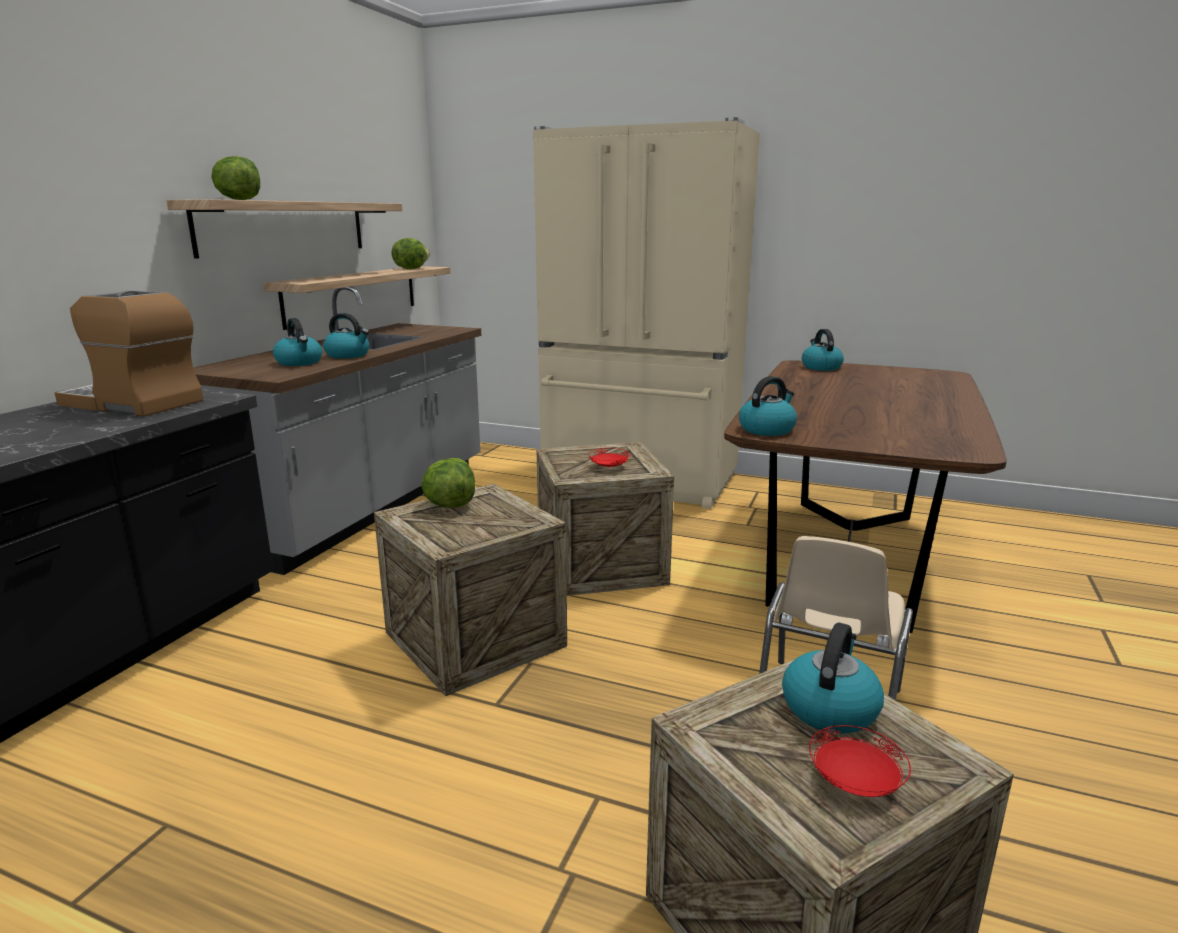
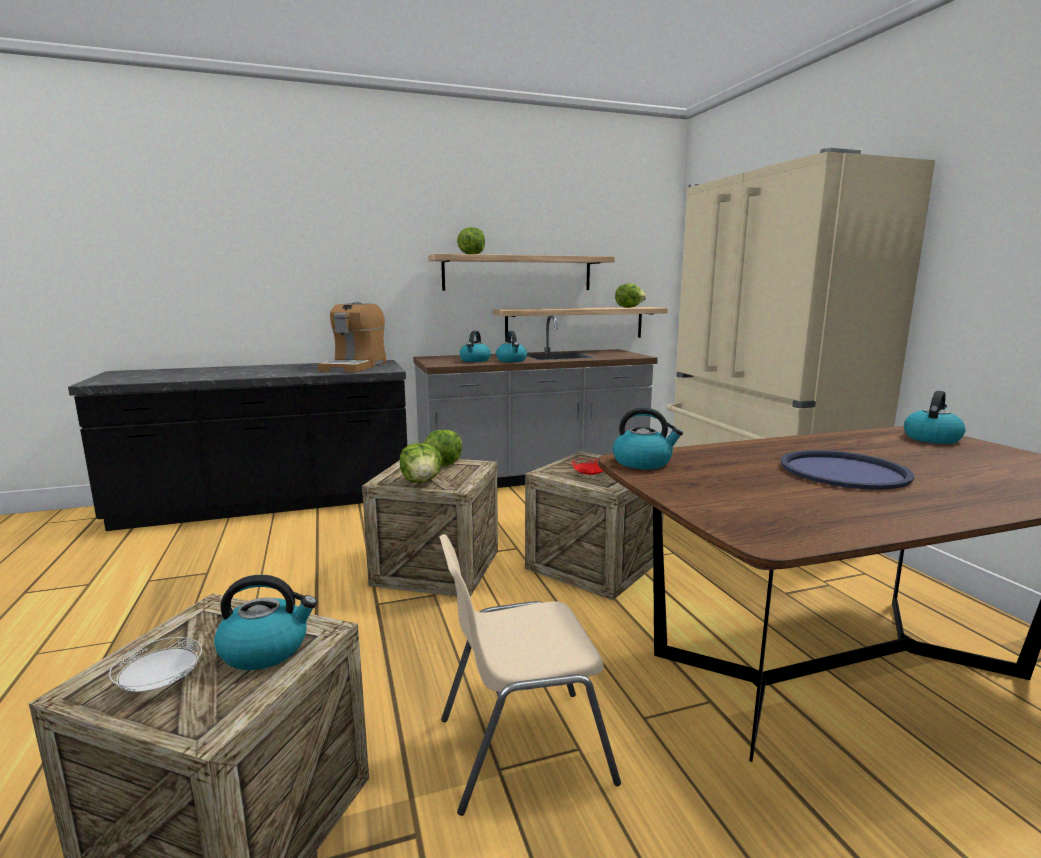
camera: 50 degrees right, 5 degrees down
coffee machine [55,291,203,417] -> coffee machine turned 150 degrees counterclockwise [318,302,386,372]
red plate [809,725,911,797] -> white plate [109,637,202,692]
none -> lettuce [400,443,442,483]
none -> blue tray [780,450,914,490]

